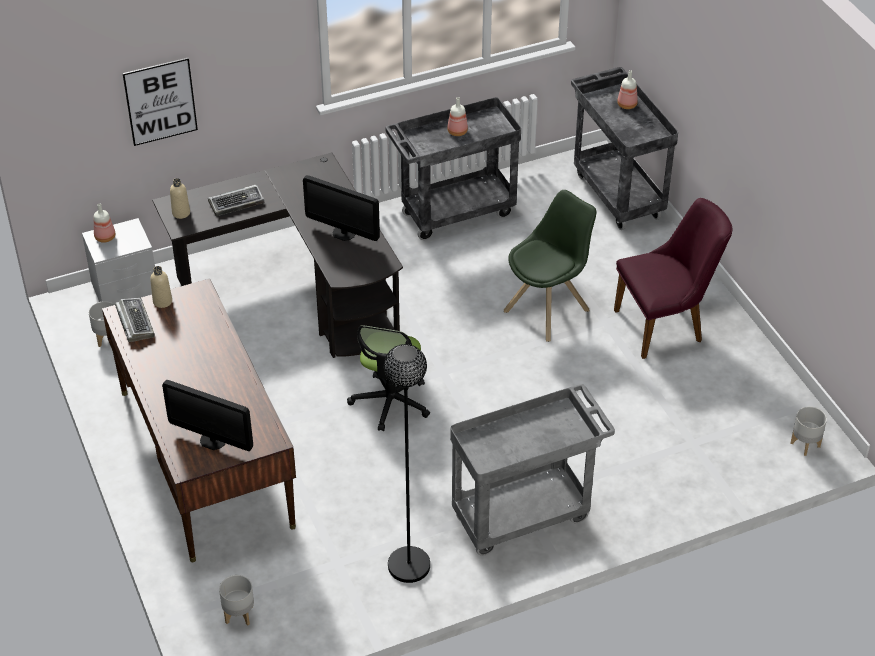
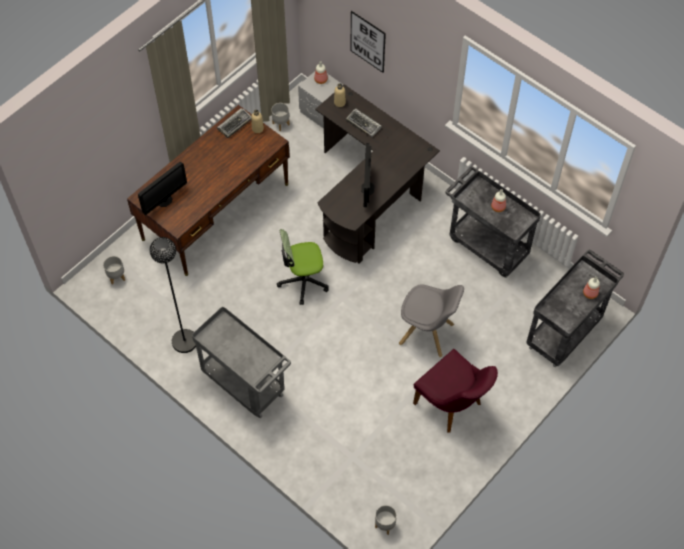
camera: 65 degrees right, 15 degrees up
monitor [162,380,253,451] -> monitor turned 135 degrees counterclockwise [138,162,187,215]
green chair [504,190,596,342] -> grey chair [399,285,464,357]

